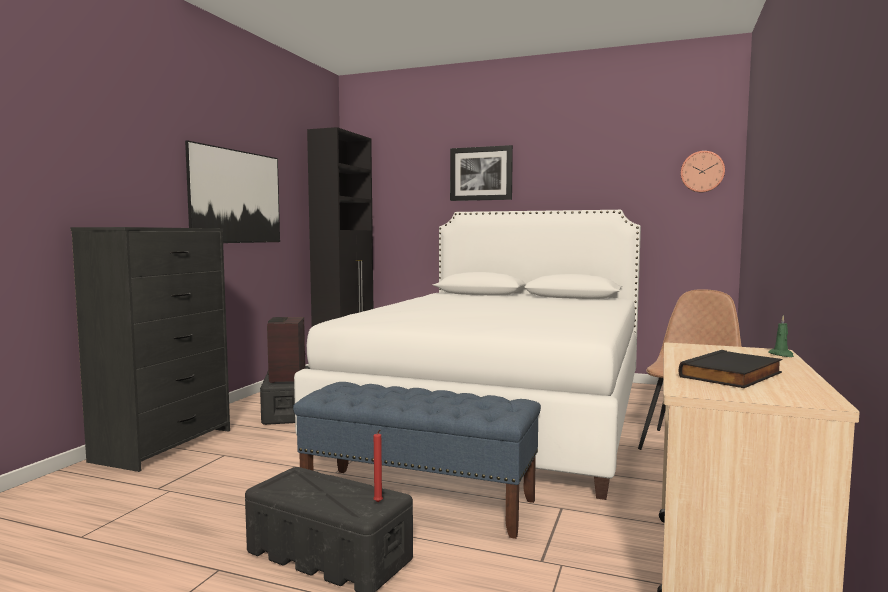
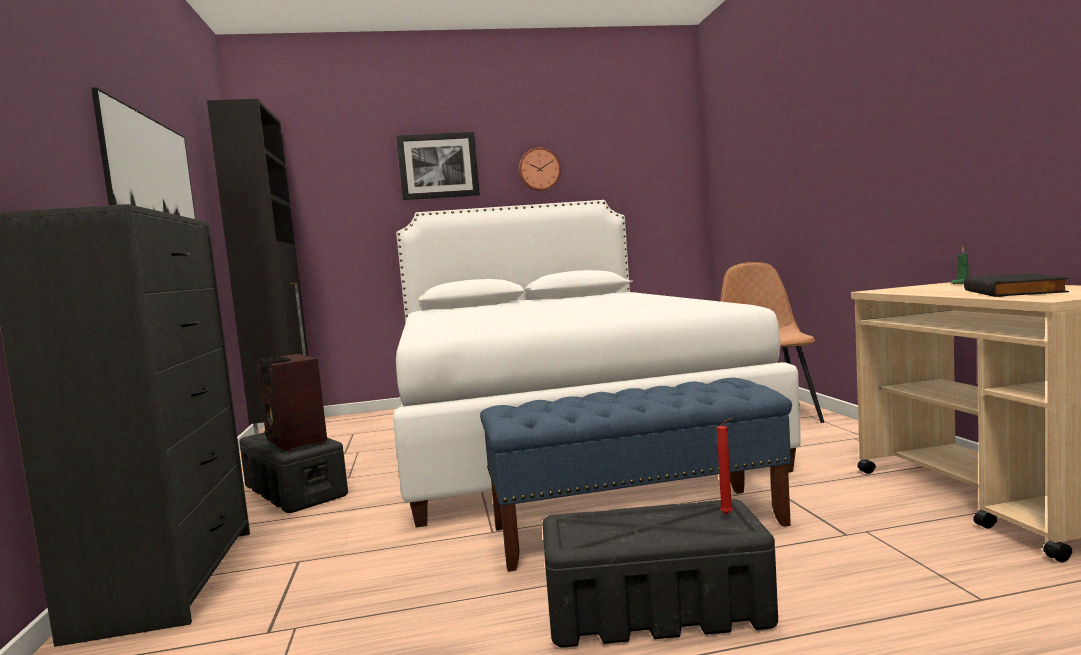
camera: 30 degrees left, 0 degrees up
wall clock [680,151,725,193] -> wall clock moved to [519,148,561,191]

